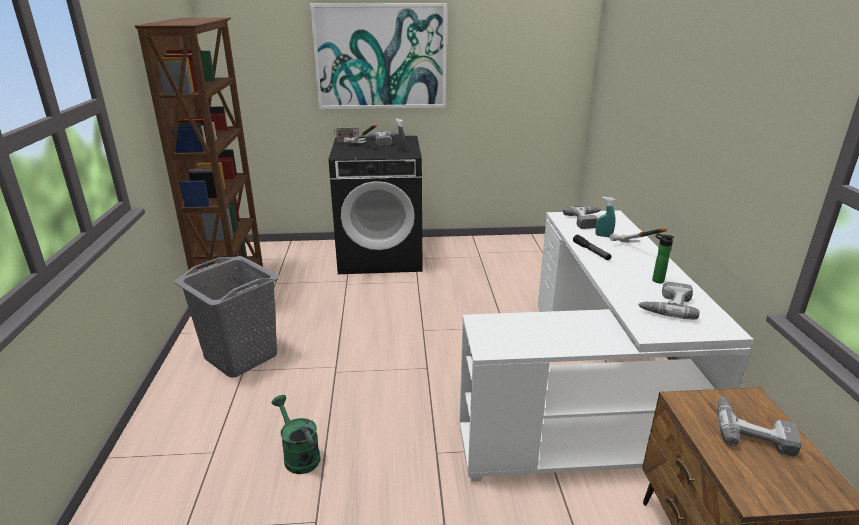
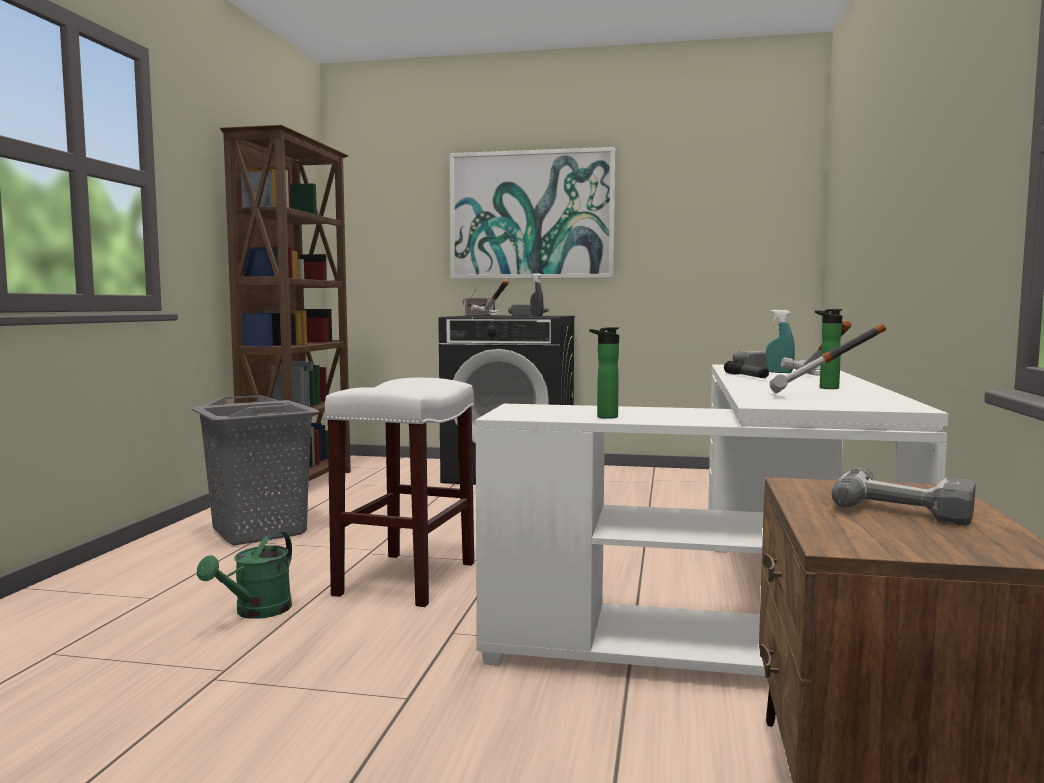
camera: 15 degrees right, 20 degrees down
green watering can [271,395,321,474] -> green watering can turned 135 degrees counterclockwise [197,531,292,619]
power drill [638,282,699,319] -> hammer [769,324,886,393]
none -> white stool [325,377,474,607]
none -> bottle [589,327,619,419]

